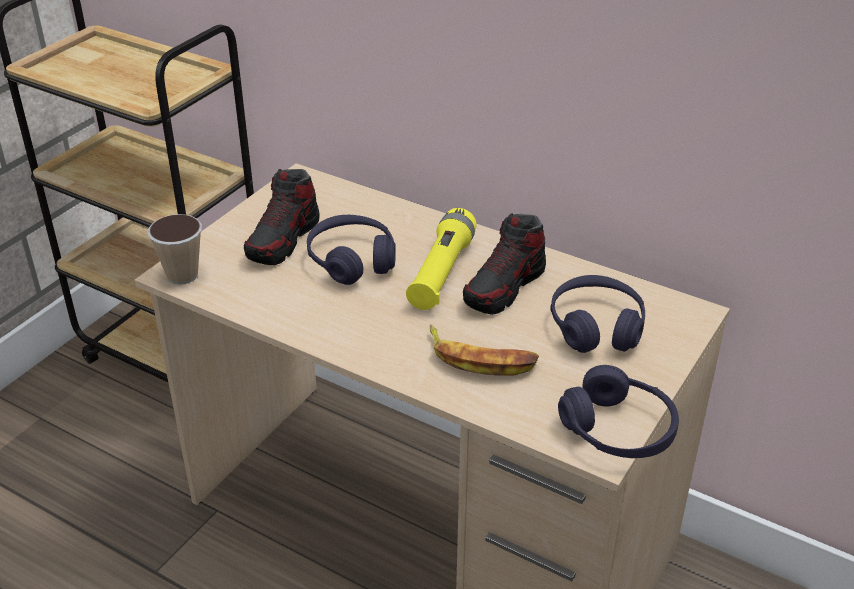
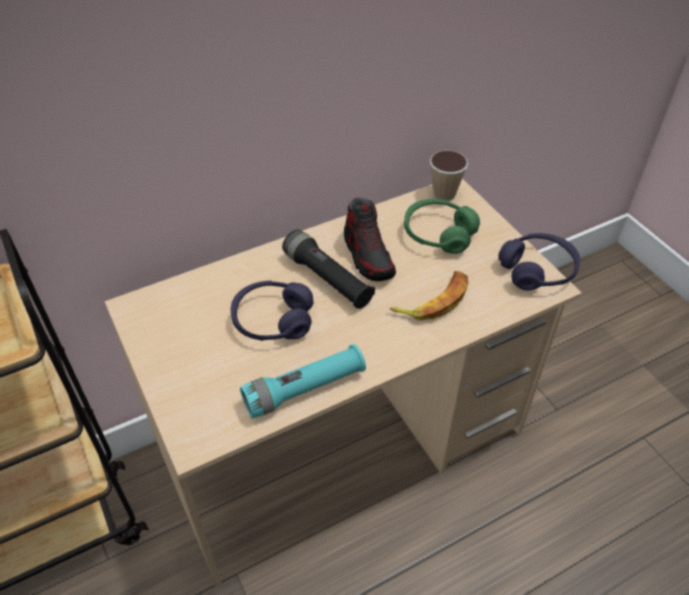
camera: 60 degrees left, 10 degrees up
cup [148,214,202,285] -> cup moved to [430,151,468,201]
shoe [244,169,320,265] -> none
yellow flashlight [406,208,477,310] -> black flashlight [282,230,375,309]
purple headphones [550,275,645,353] -> green headphones [404,199,480,254]
none -> turquoise flashlight [240,344,366,418]

